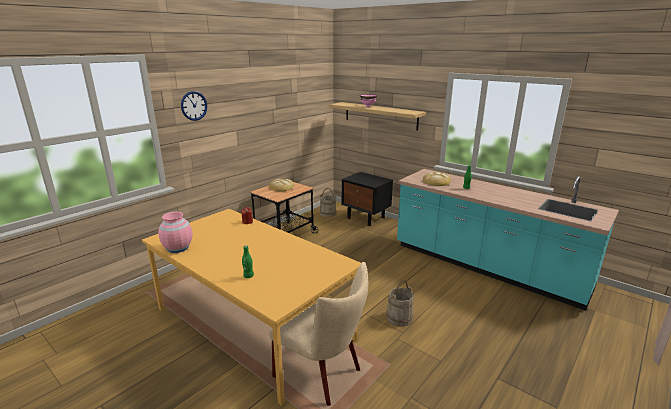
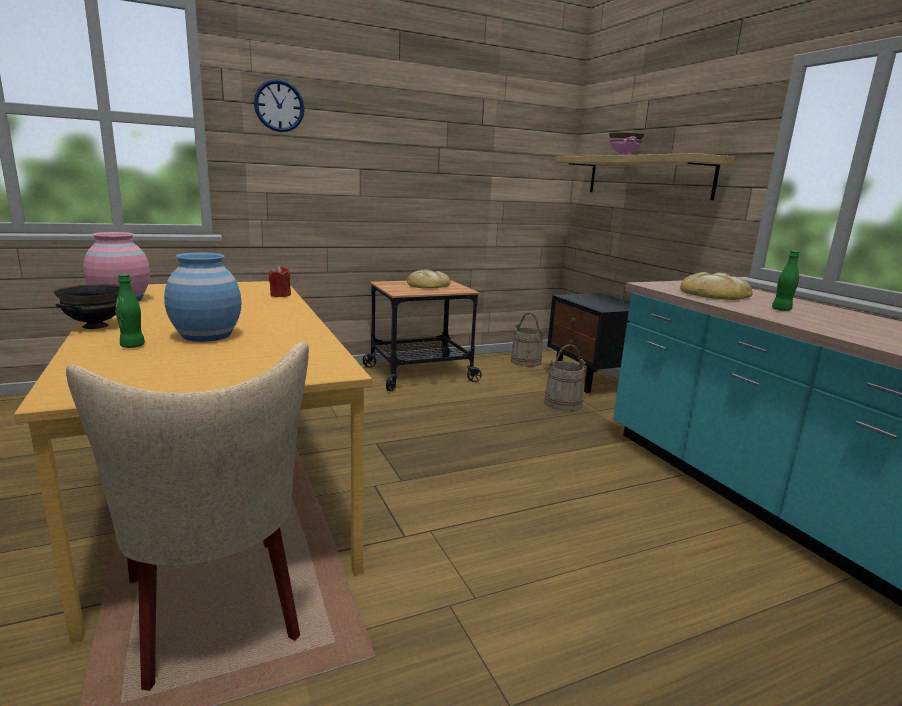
camera: 25 degrees right, 5 degrees down
beige bucket [386,280,414,326] -> beige bucket moved to [544,344,586,411]
none -> black bowl [54,284,120,329]
none -> blue vase [164,252,241,342]

